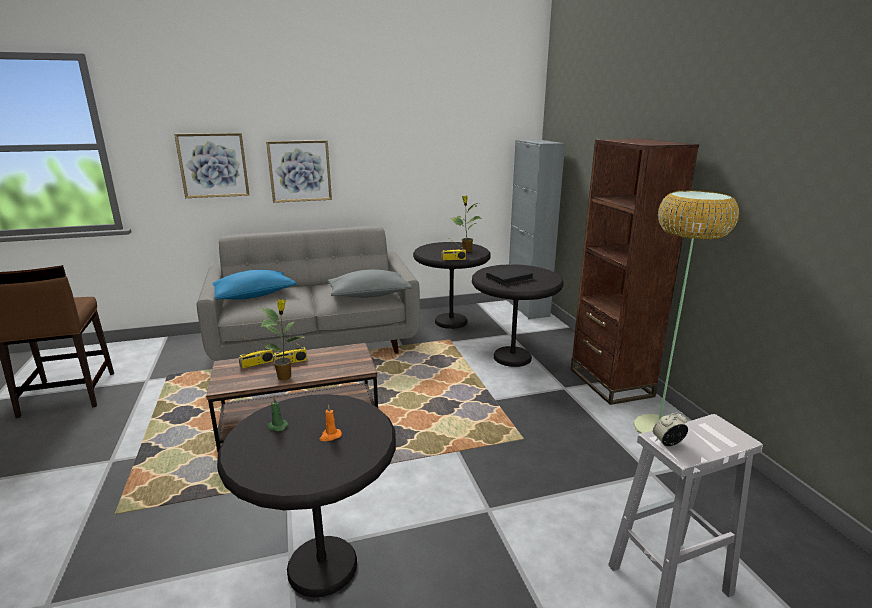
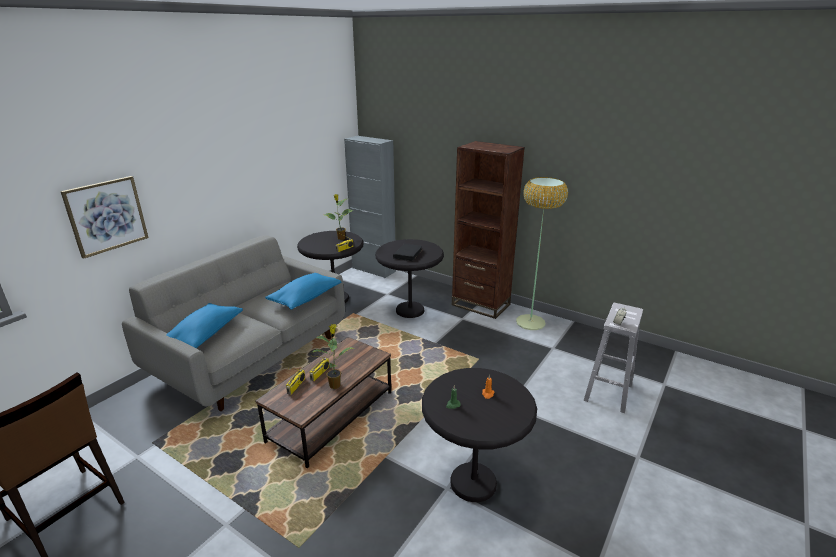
camera: 40 degrees left, 5 degrees up
picture [266,140,332,203] -> none
grey pillow [328,269,412,298] -> blue pillow [265,273,341,310]

